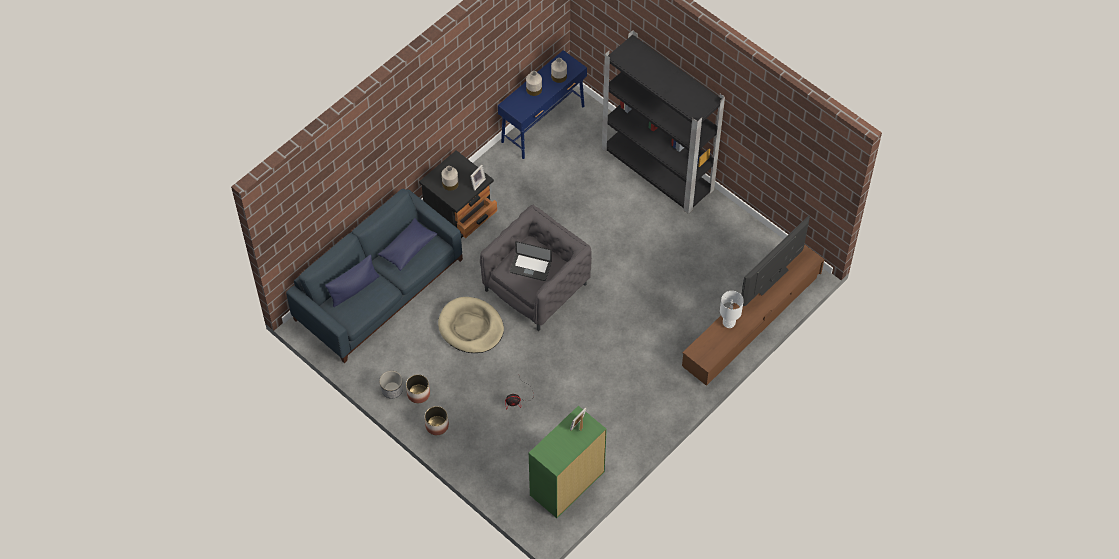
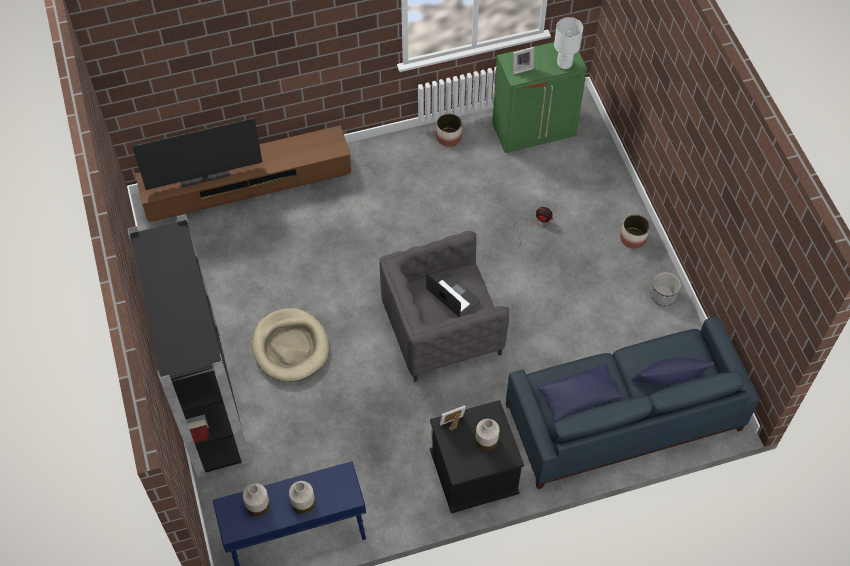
camera: 150 degrees left, 0 degrees up
planter [406,374,430,403] -> planter moved to [436,114,462,146]
beige dog bed [438,297,504,353] -> beige dog bed moved to [252,308,329,382]
white table lamp [720,291,744,328] -> white table lamp moved to [554,17,583,69]

